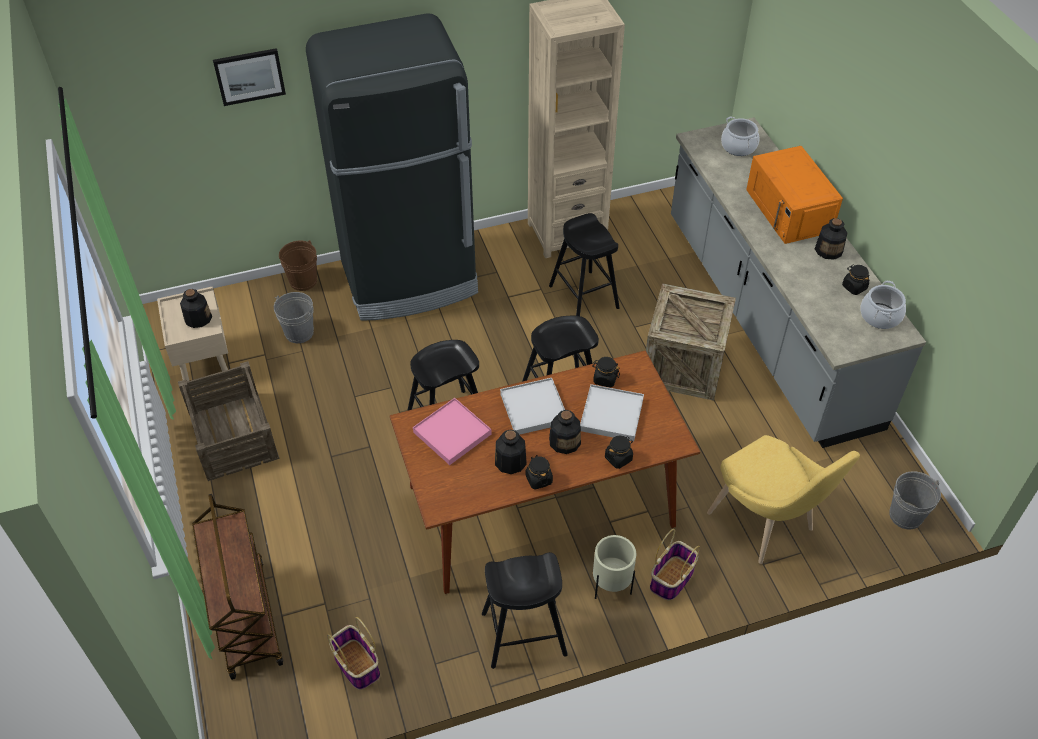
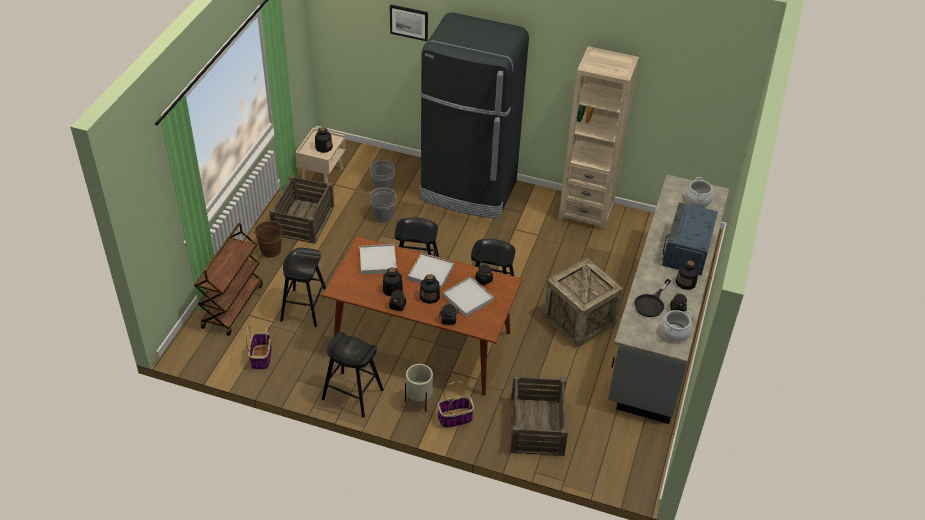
camera: 35 degrees right, 5 degrees down
brown bucket [279,240,317,291] -> brown bucket moved to [253,221,283,257]
pink tray [413,398,491,465] -> white tray [360,244,397,274]
black stool [549,213,620,316] -> black stool moved to [280,248,326,327]
yellow chair [707,435,860,564] -> crate [511,375,568,456]
orange microwave [746,146,843,244] -> blue microwave [662,202,718,275]
grey bucket [889,471,941,530] -> grey bucket moved to [369,187,398,223]
none -> black frying pan [634,279,671,317]

